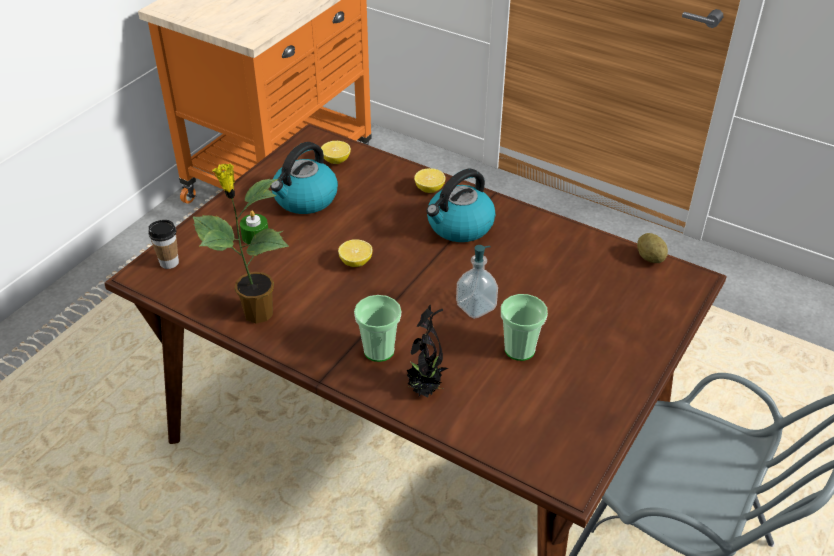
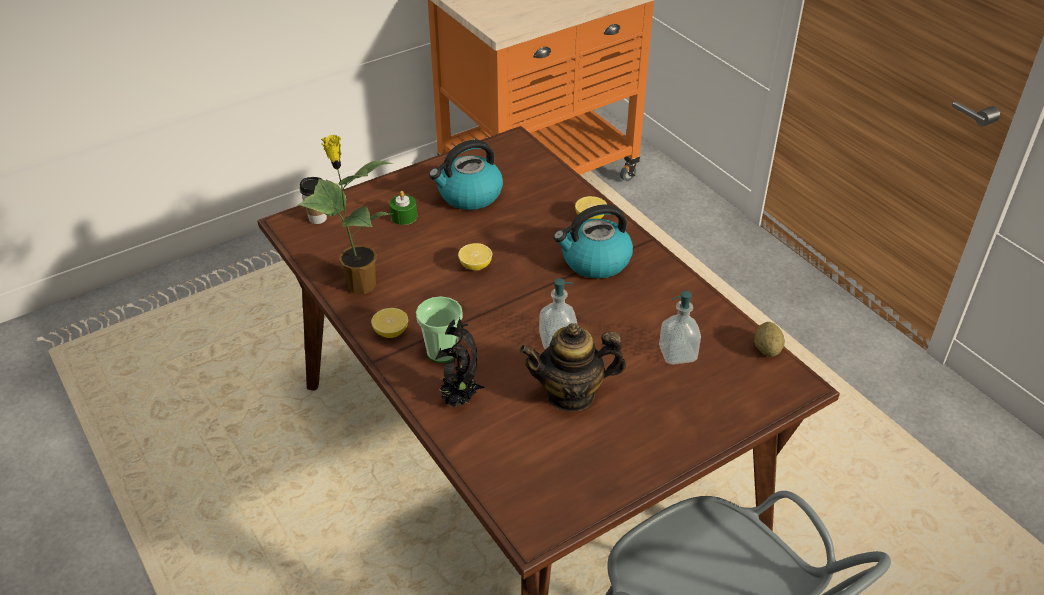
camera: 25 degrees right, 0 degrees up
lemon [321,141,351,164] -> lemon moved to [371,308,408,338]
cup [501,294,548,361] -> teapot [519,323,626,412]
none -> soap dispenser [659,291,701,365]

